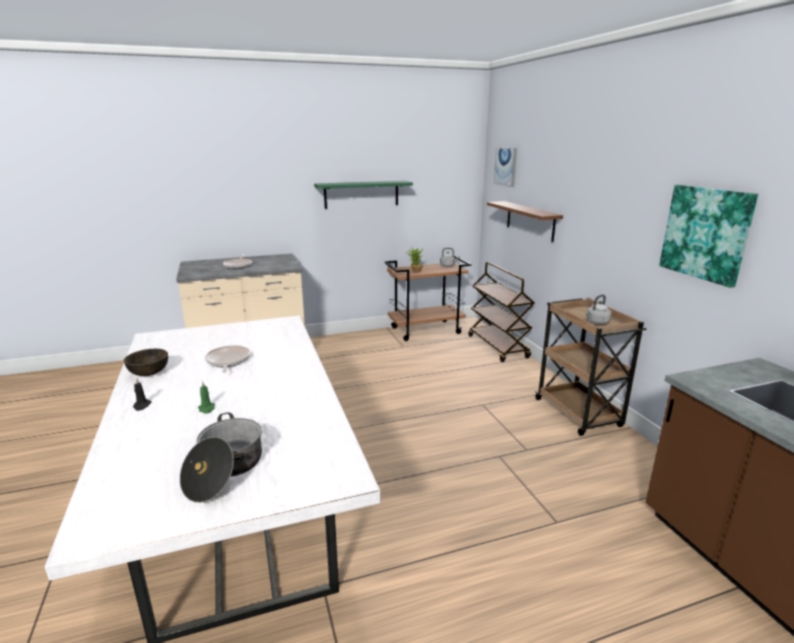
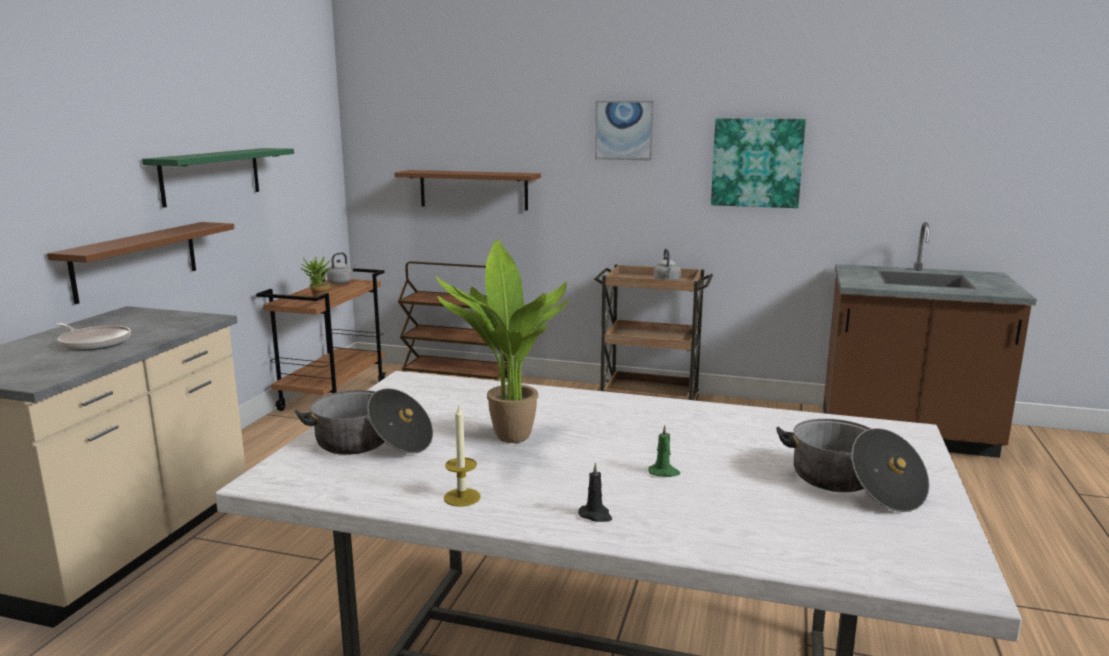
camera: 55 degrees left, 5 degrees down
brown bowl [124,349,168,376] -> candle [444,406,481,507]
frying pan [205,345,250,373] -> potted plant [436,240,569,443]
picture [494,147,517,187] -> picture moved to [595,101,654,160]
none -> brown shelf [47,222,234,304]
none -> cooking pot [295,388,433,455]

